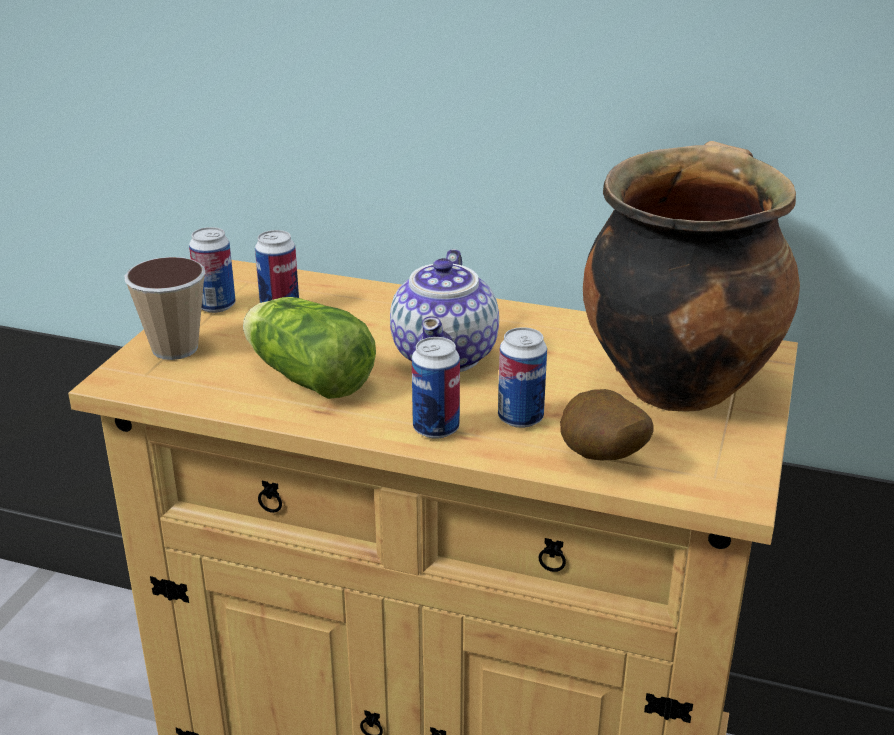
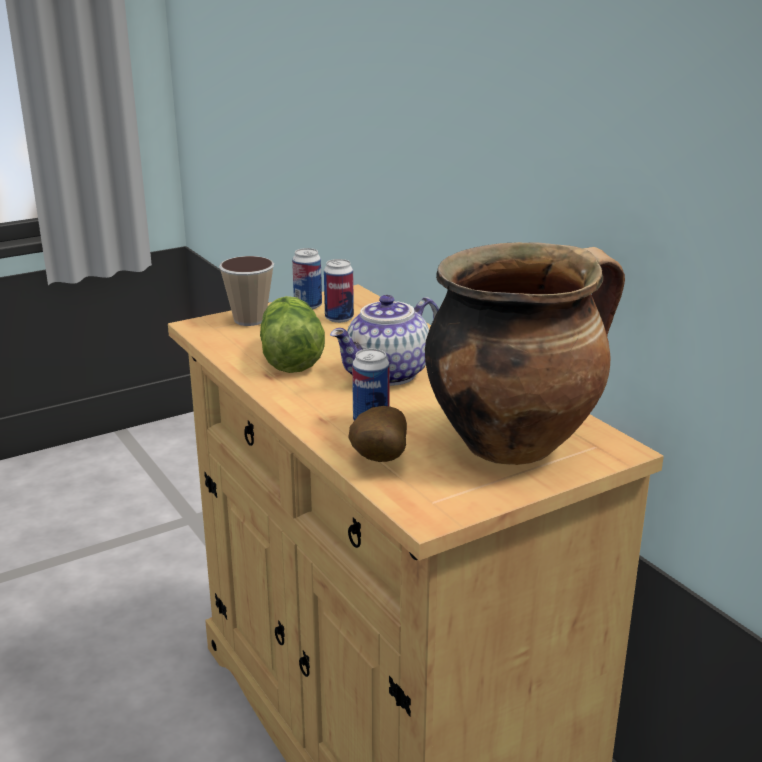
camera: 40 degrees right, 5 degrees down
can [412,337,460,439] -> none

